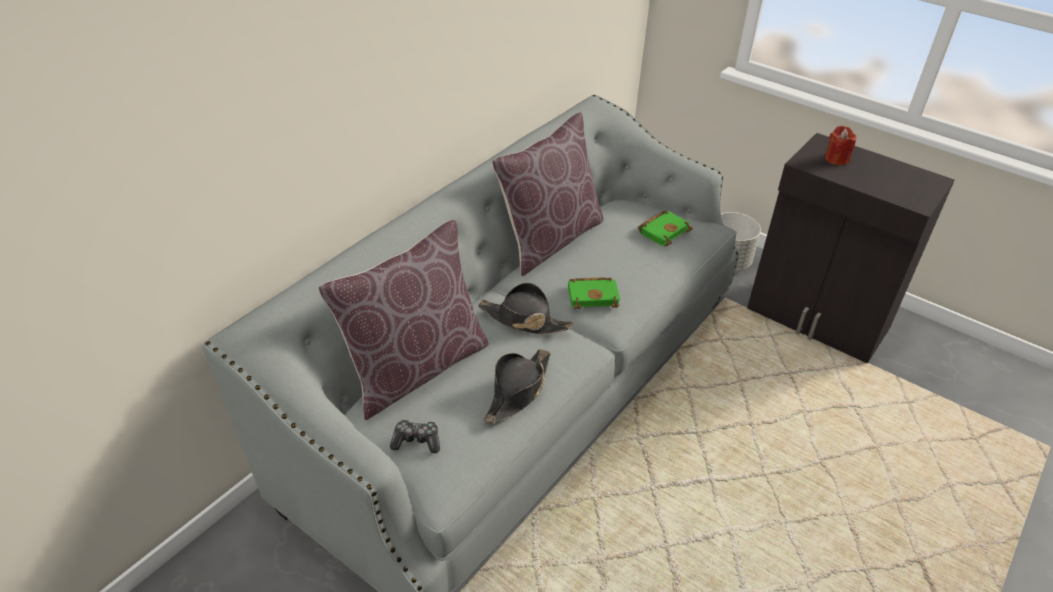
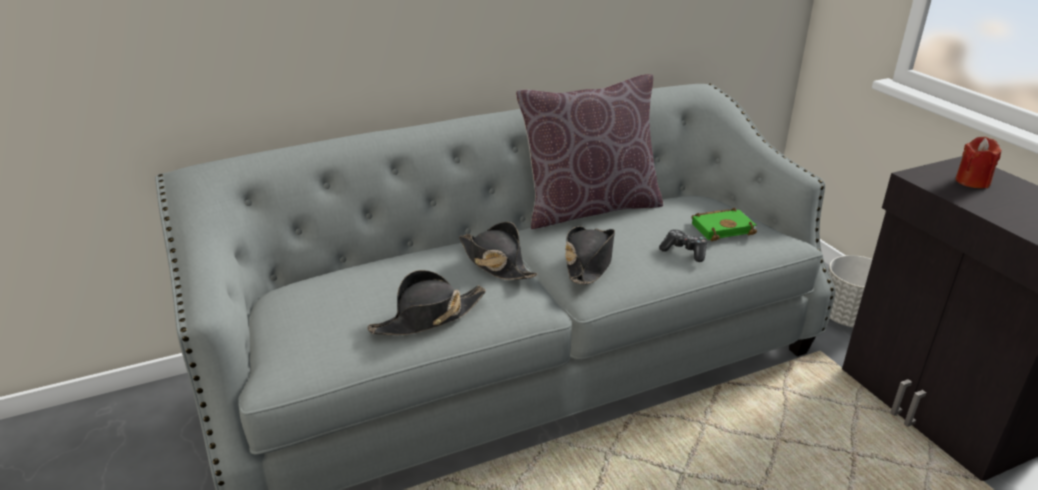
camera: 30 degrees right, 10 degrees down
brown pillow [318,220,489,420] -> none
game controller [390,419,440,453] -> game controller moved to [659,229,707,262]
green book [568,277,620,309] -> black hat [565,226,615,285]

